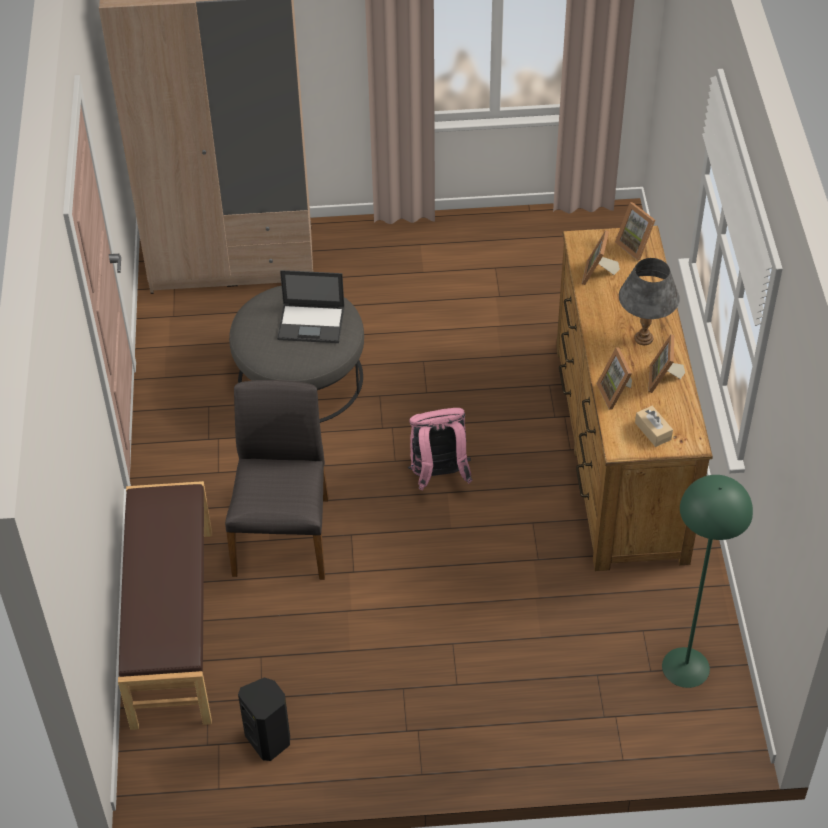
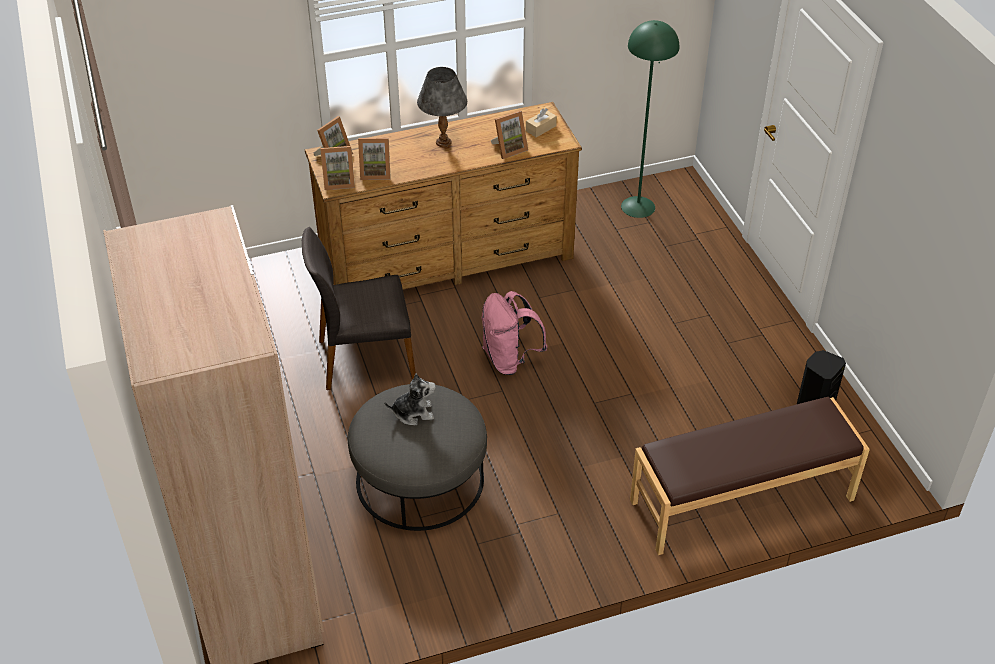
camera: 105 degrees left, 5 degrees down
grey chair [225,380,329,580] -> grey chair moved to [302,227,416,390]
laptop [277,270,345,343] -> plush toy [384,373,436,425]
picture frame [648,334,685,393] -> picture frame moved to [320,146,355,190]

